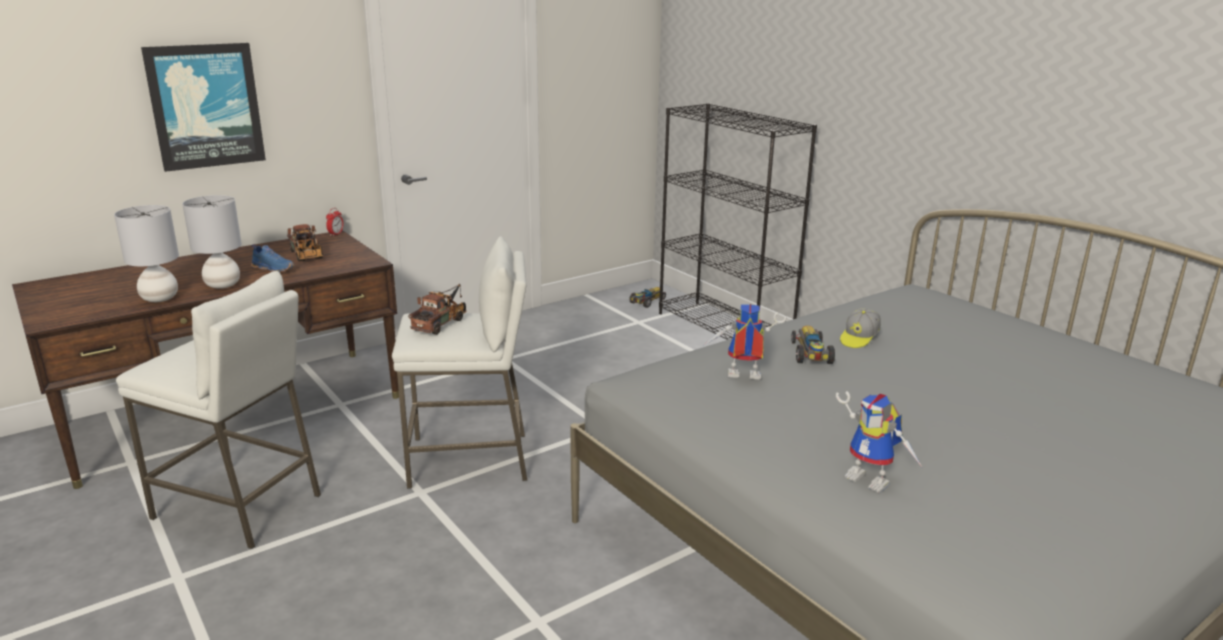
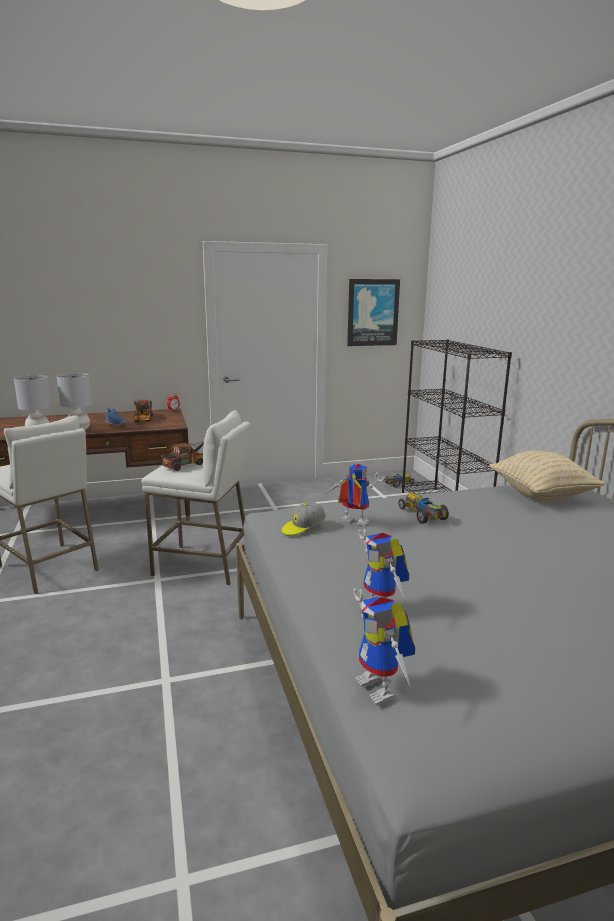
camera: 20 degrees right, 5 degrees down
picture [141,43,266,172] -> picture moved to [347,279,400,346]
toy car [791,325,835,364] -> toy car turned 45 degrees counterclockwise [399,493,449,524]
cap [840,308,881,348] -> cap moved to [282,502,326,536]
none -> toy robot [353,588,415,706]
none -> beige pillow [489,451,605,501]

